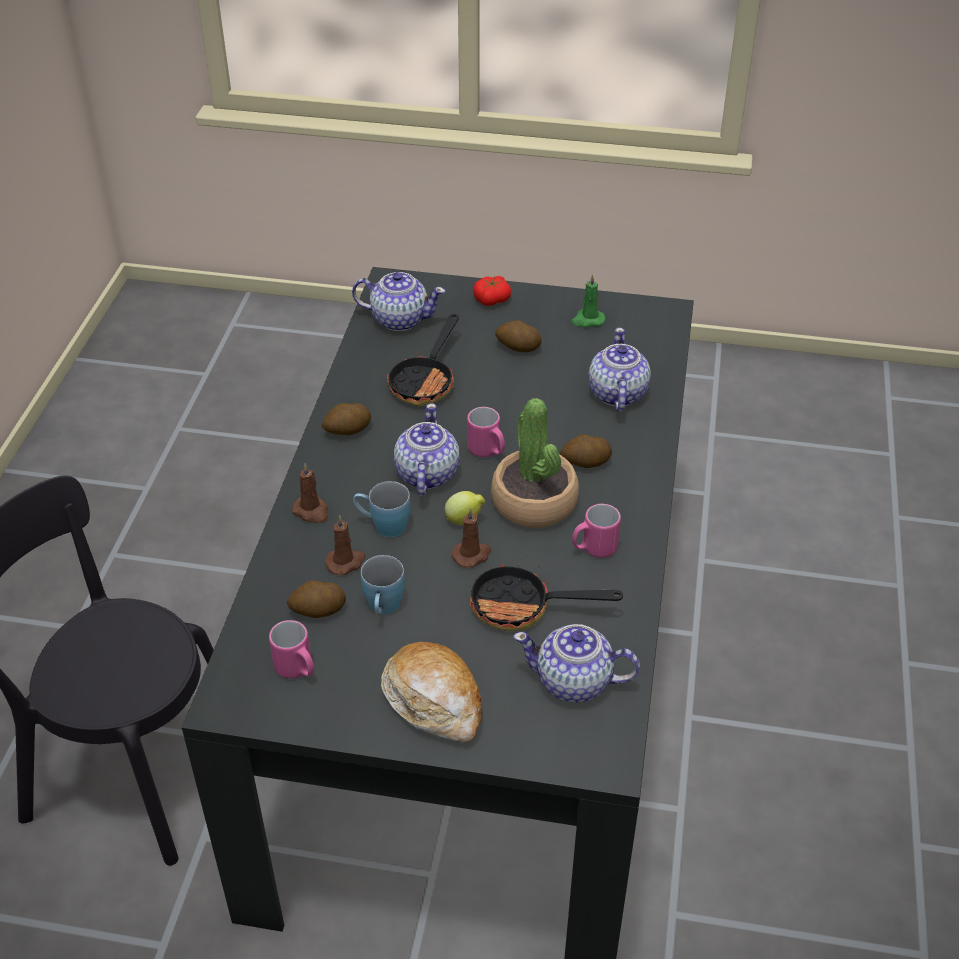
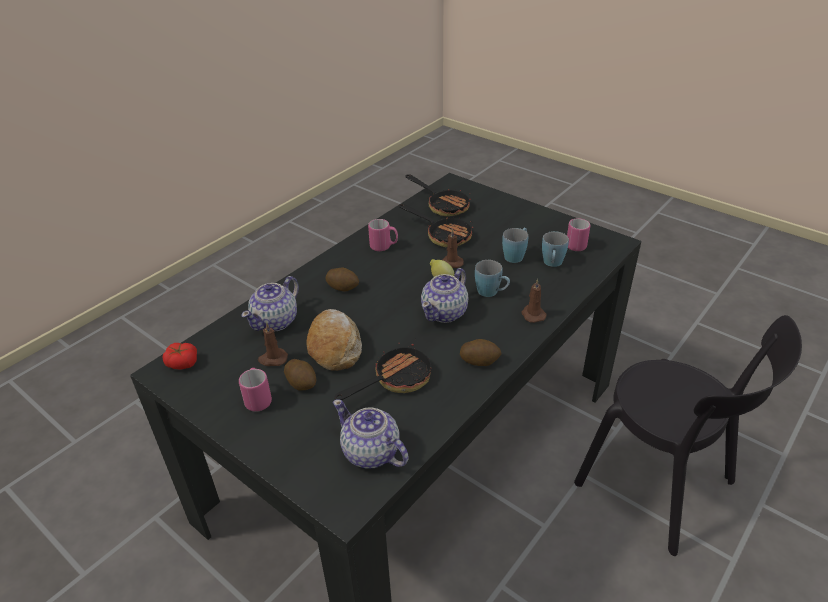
camera: 150 degrees left, 5 degrees down
potato [287,580,346,618] -> blue mug [542,231,569,267]
brown candle [325,515,366,575] -> brown candle moved to [258,322,288,366]
bread [381,642,482,743] -> bread moved to [306,309,362,371]
pink mug [467,407,505,457] -> pink mug moved to [239,368,272,412]
tomato [473,275,511,306] -> tomato moved to [162,343,197,370]
potted plant [491,398,579,528] -> none
teapot [513,624,640,702] -> frying pan [406,174,471,216]
green candle [571,274,605,327] -> none

